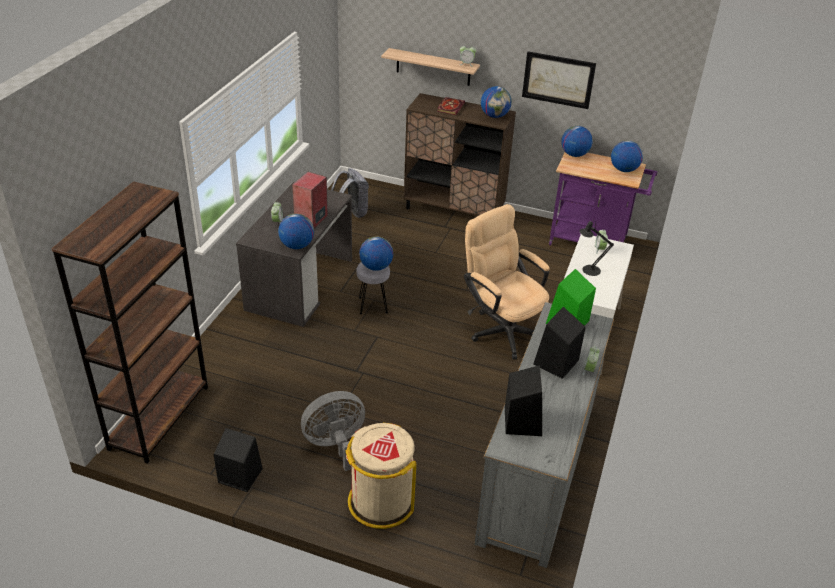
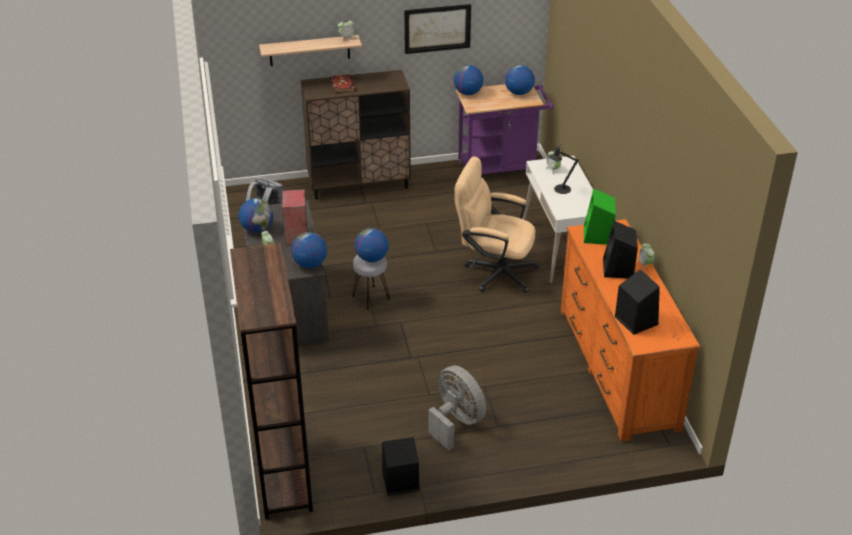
camera: 30 degrees left, 0 degrees up
grey fan [301,391,365,471] -> grey fan turned 105 degrees clockwise [429,366,486,450]
beige trash can [346,423,416,529] -> none
grey dresser [474,302,614,568] -> orange dresser [561,219,701,442]
globe [481,86,512,118] -> globe moved to [239,198,273,233]

